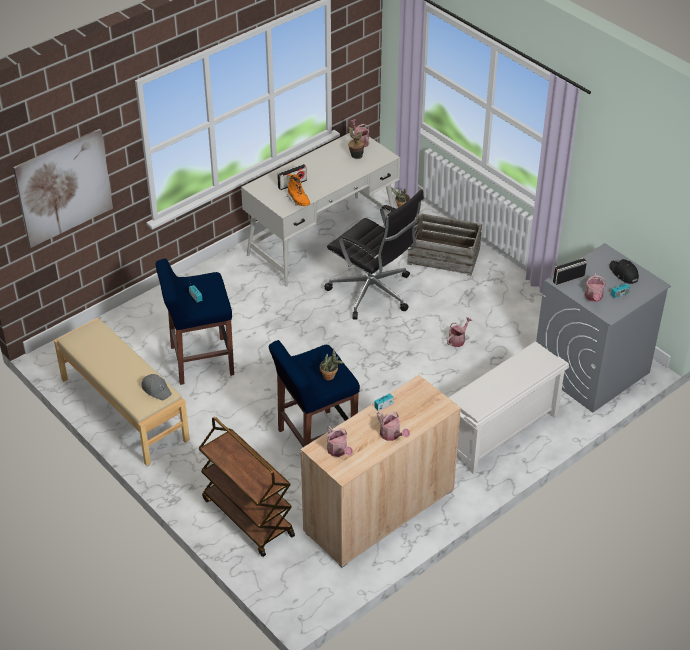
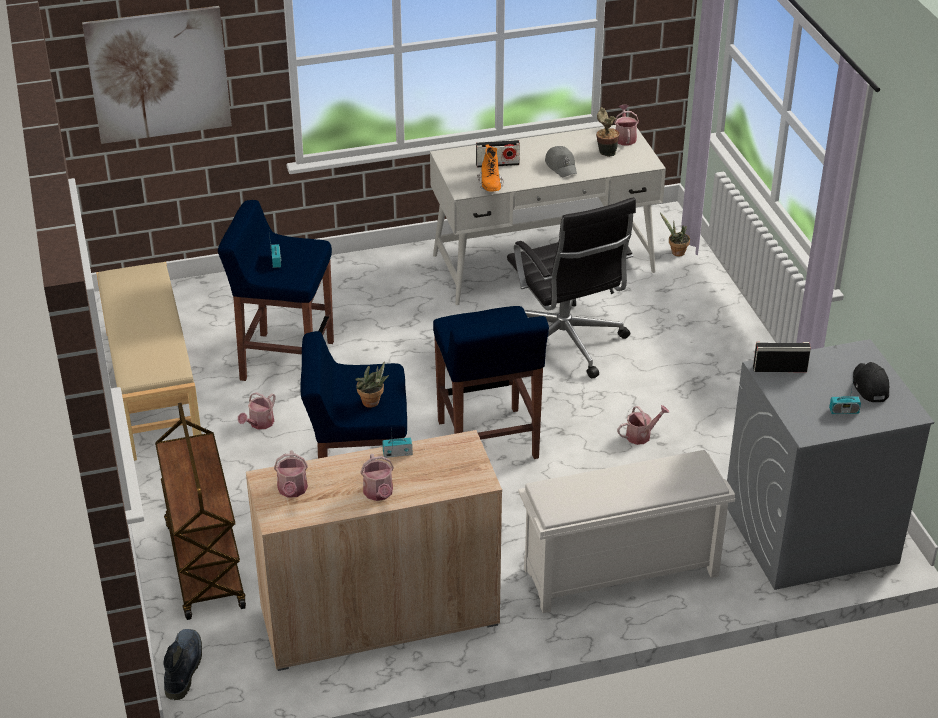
camera: 25 degrees right, 5 degrees down
grey cap [141,374,172,400] -> grey cap moved to [545,146,577,177]
crate [407,213,482,276] -> none
watering can [585,274,606,302] -> watering can moved to [238,392,276,430]
none -> boot [163,629,202,700]
none -> blue stool [433,306,549,459]

